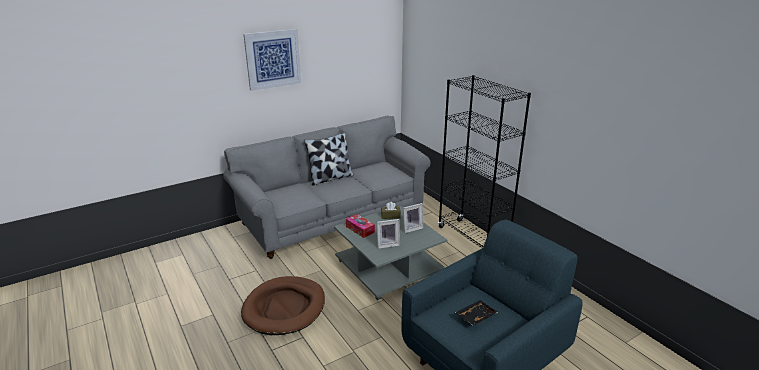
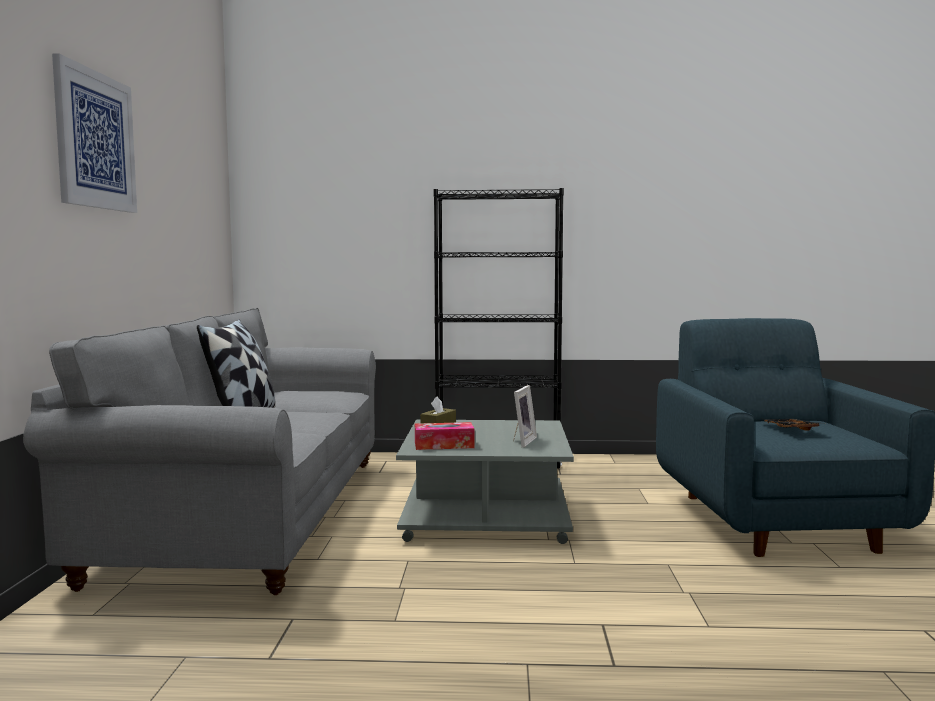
camera: 55 degrees left, 20 degrees down
brown dog bed [241,276,325,335] -> none
picture frame [403,203,424,233] -> none

